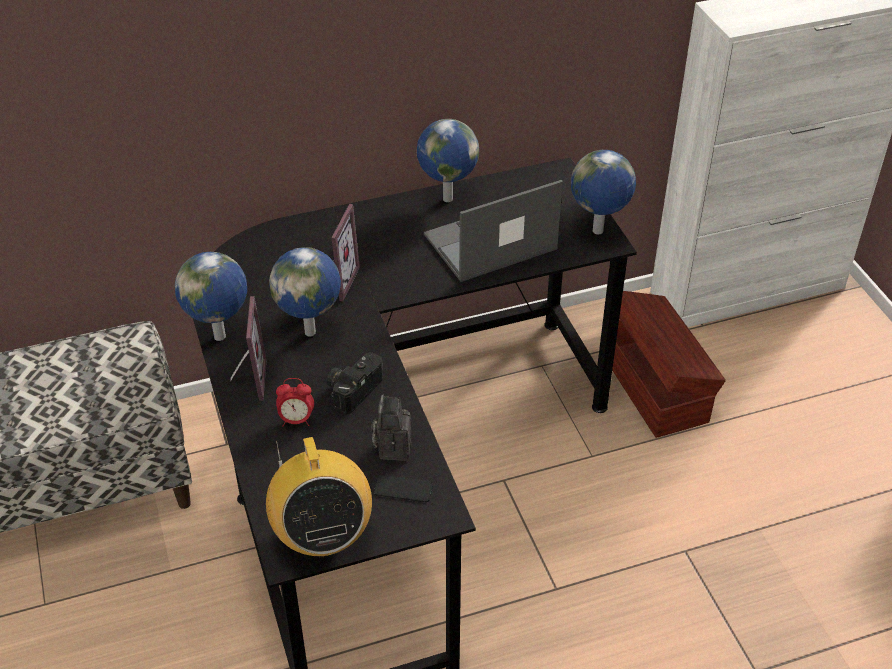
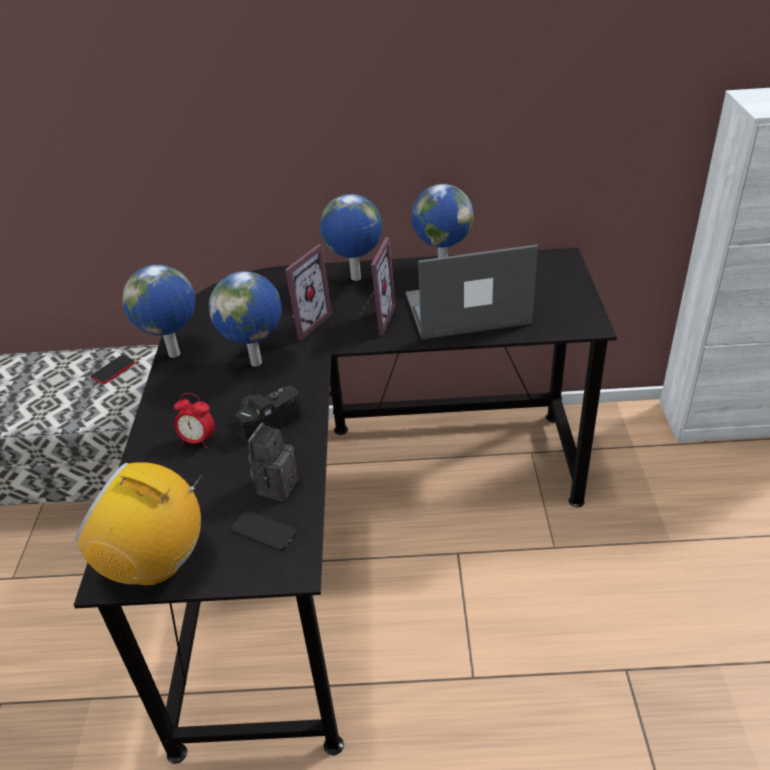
camera: 20 degrees right, 5 degrees down
picture frame [230,296,267,401] -> picture frame moved to [362,237,396,336]
radio [266,437,372,557] -> radio turned 105 degrees clockwise [75,462,203,586]
globe [571,150,636,234] -> globe moved to [320,194,382,281]
brown storage box [612,291,726,438] -> none
none -> phone [91,355,135,384]

